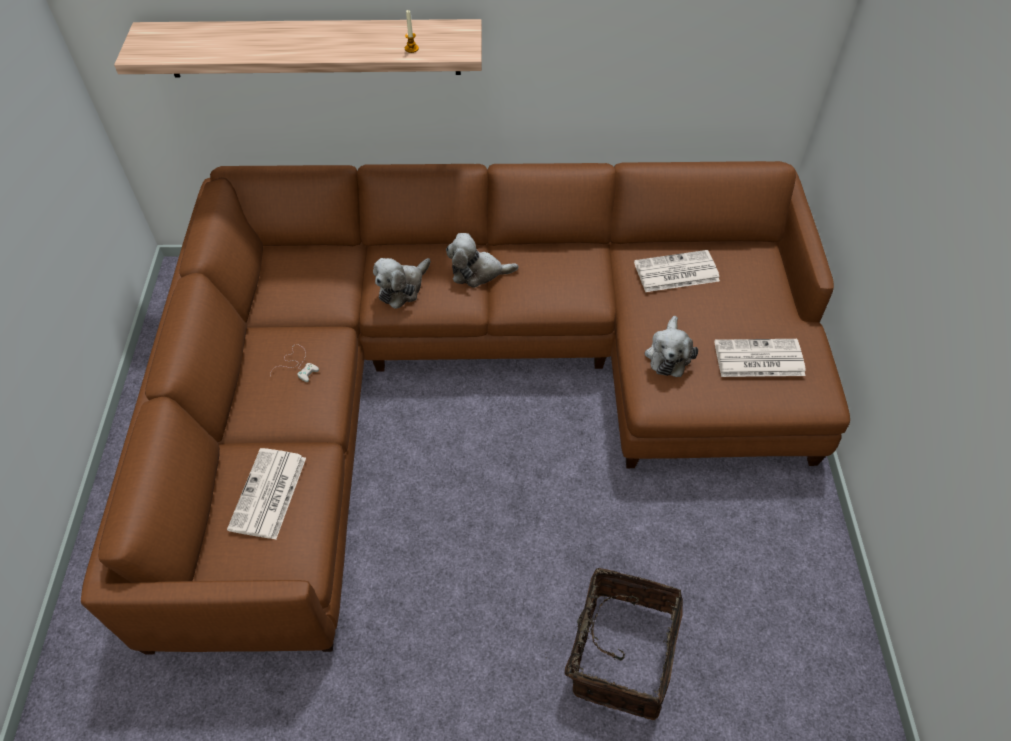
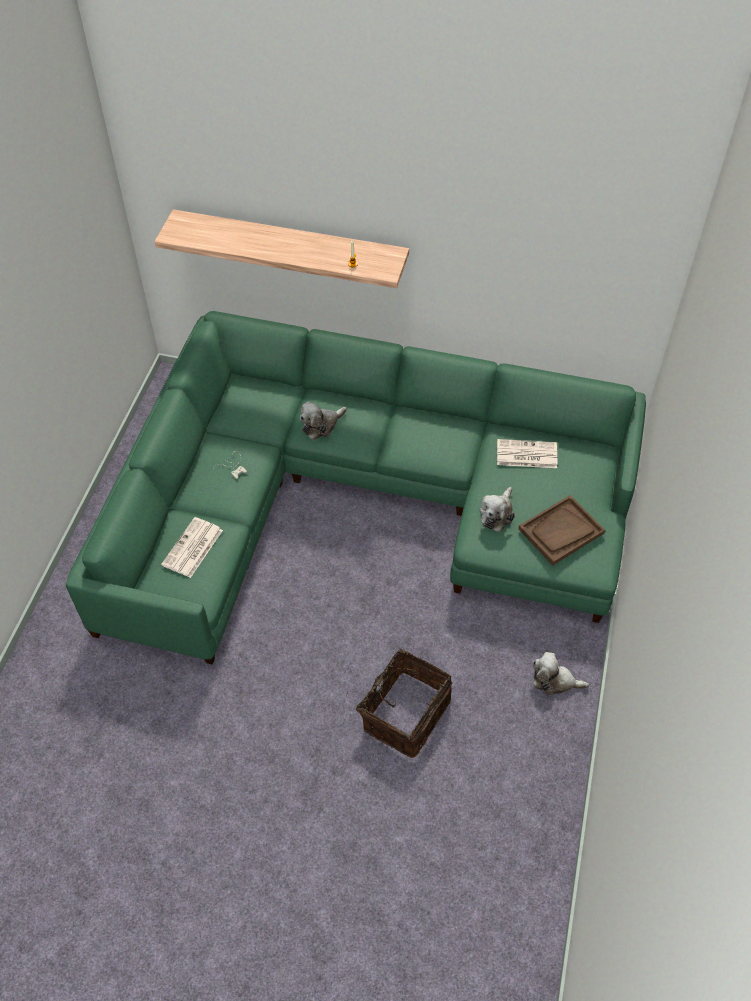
camera: 15 degrees right, 0 degrees up
brown sofa [81,161,850,654] -> green sofa [66,311,646,665]
plush toy [446,233,518,288] -> plush toy moved to [533,652,589,696]
newspaper [715,339,806,377] -> brown tray [518,495,605,566]

